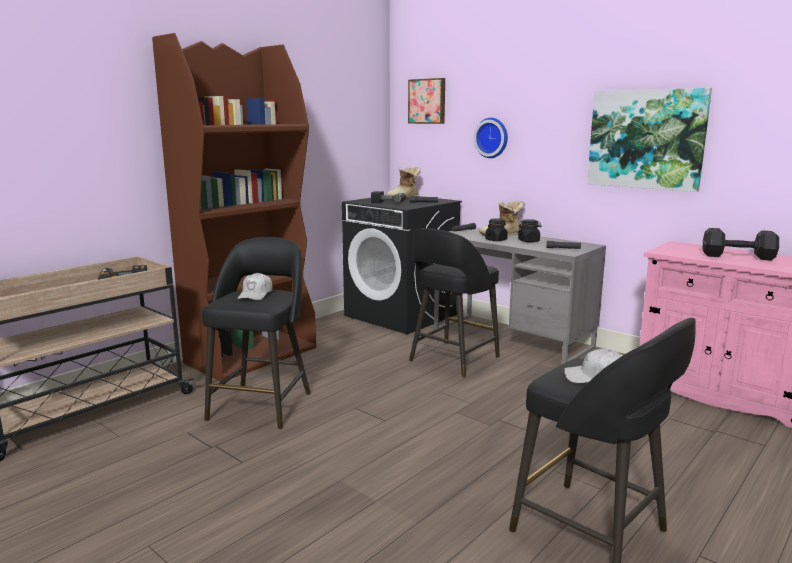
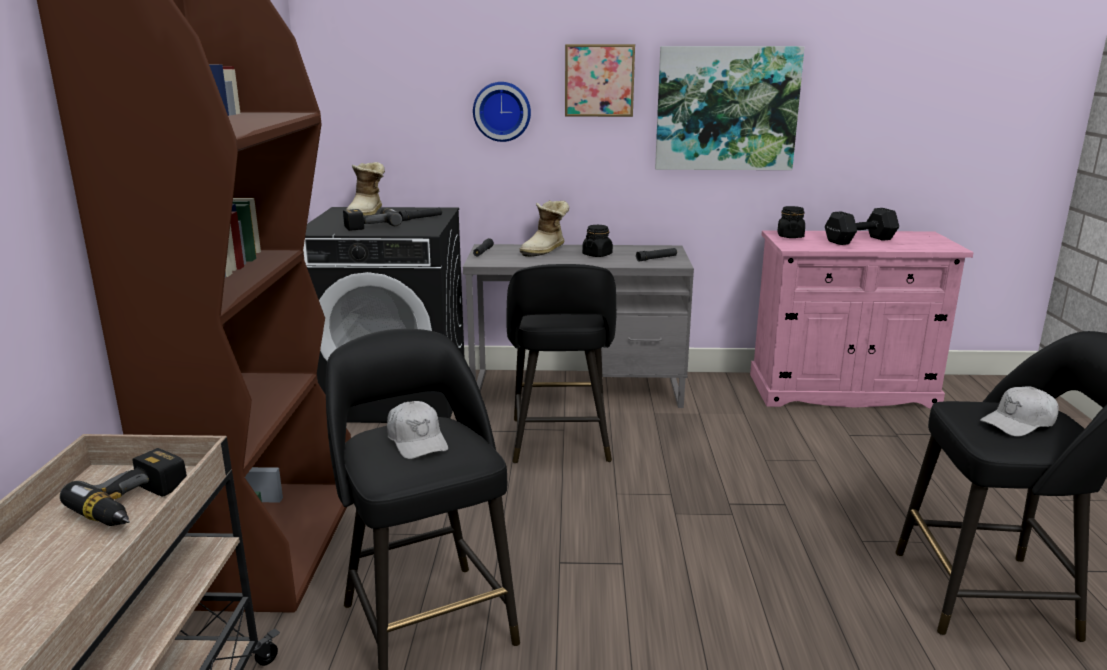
camera: 40 degrees left, 5 degrees up
picture [408,78,445,124] -> picture moved to [565,44,635,117]
black jar [485,218,508,241] -> black jar moved to [777,206,805,238]

